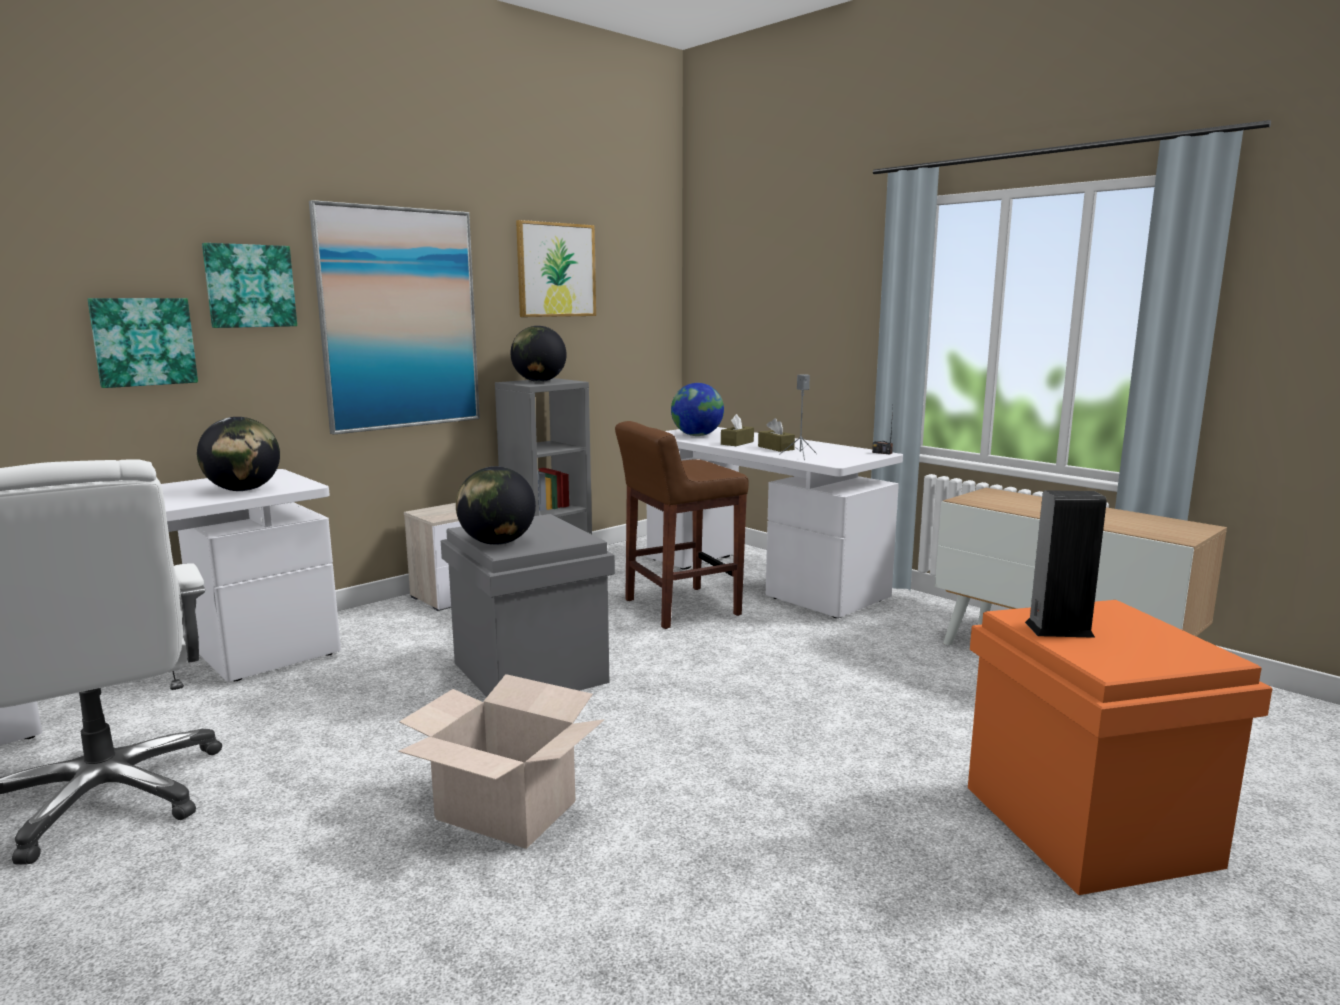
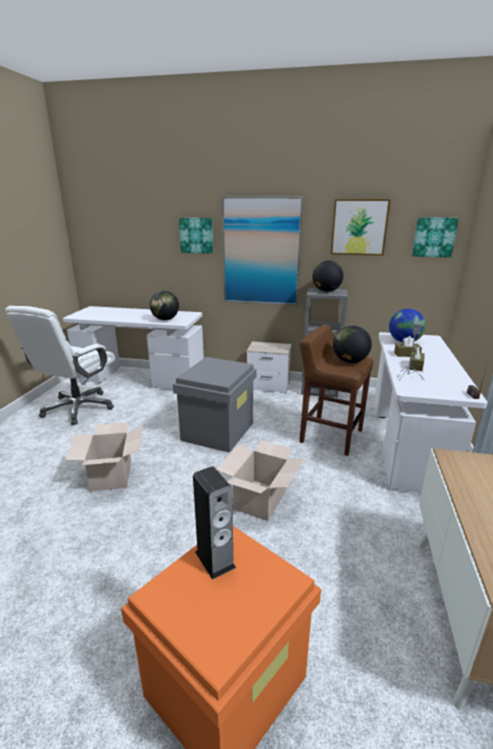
camera: 55 degrees right, 10 degrees up
picture [87,298,198,388] -> picture moved to [412,217,459,257]
globe [456,466,536,545] -> globe moved to [333,325,372,363]
none -> cardboard box [216,440,304,521]

